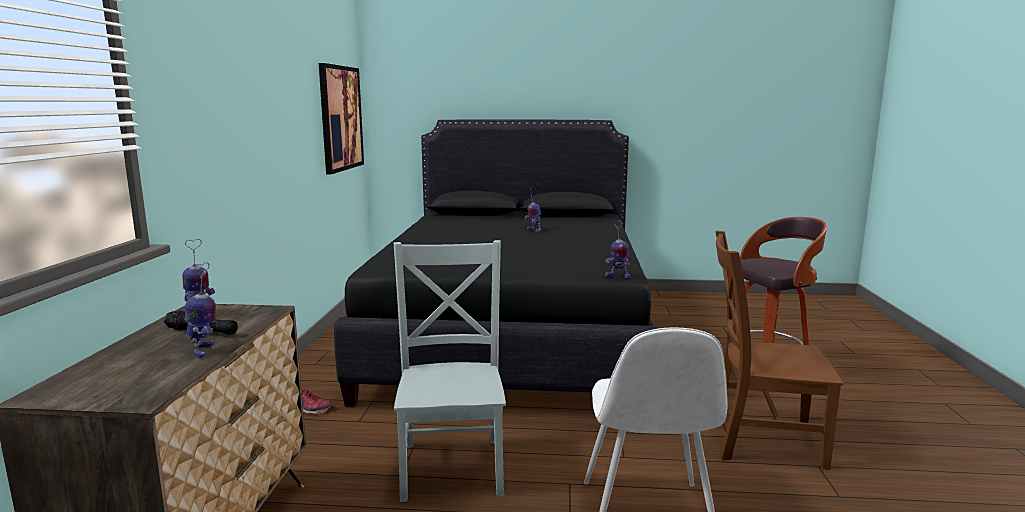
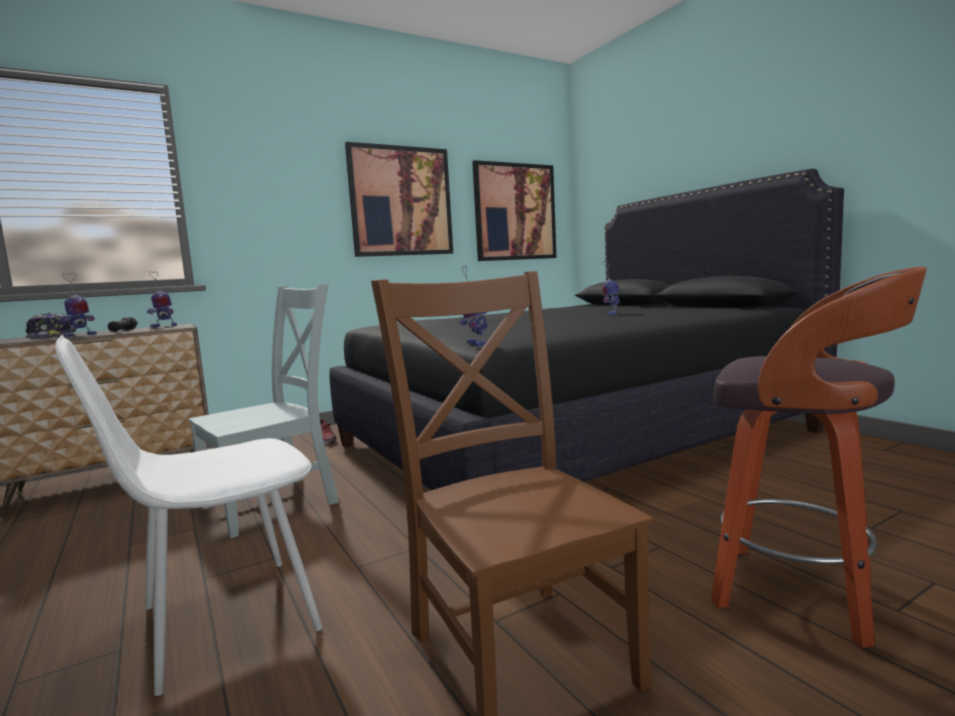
camera: 55 degrees right, 5 degrees down
none -> cap [25,312,76,338]
none -> picture [345,142,453,257]

